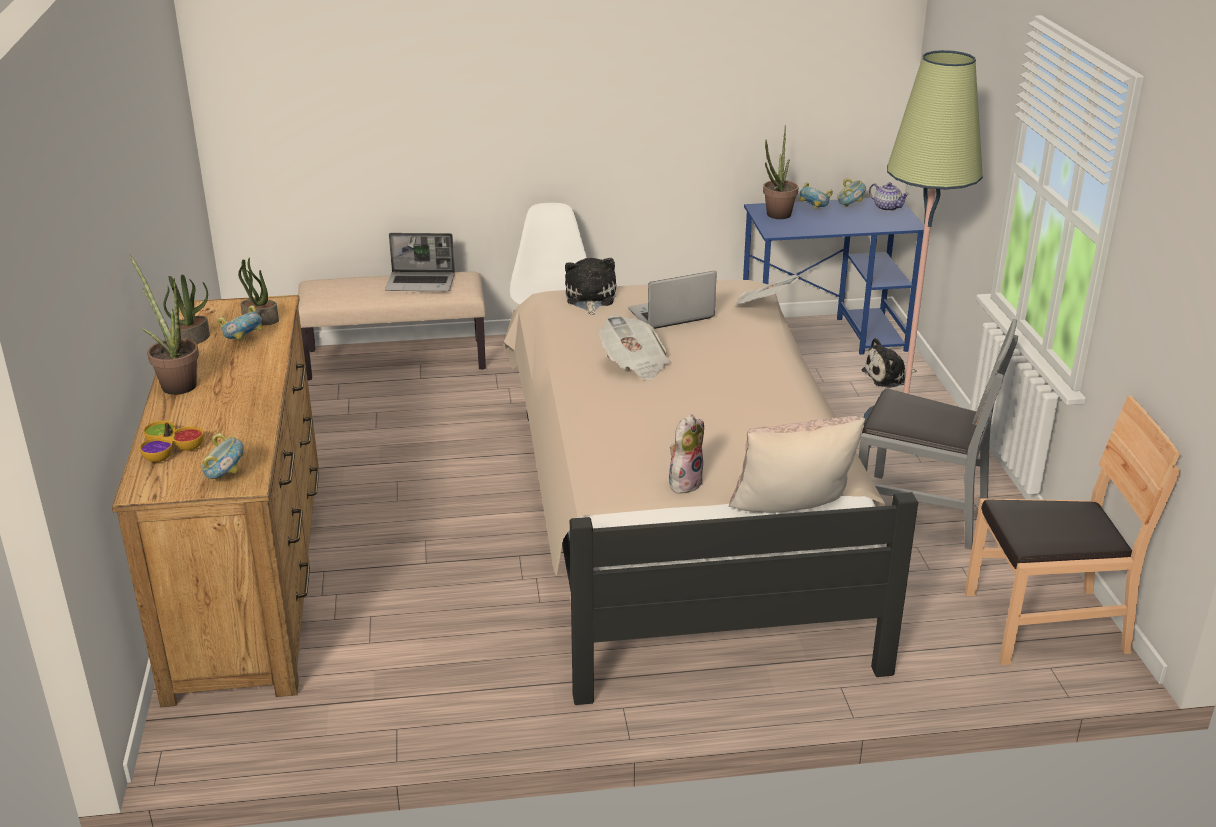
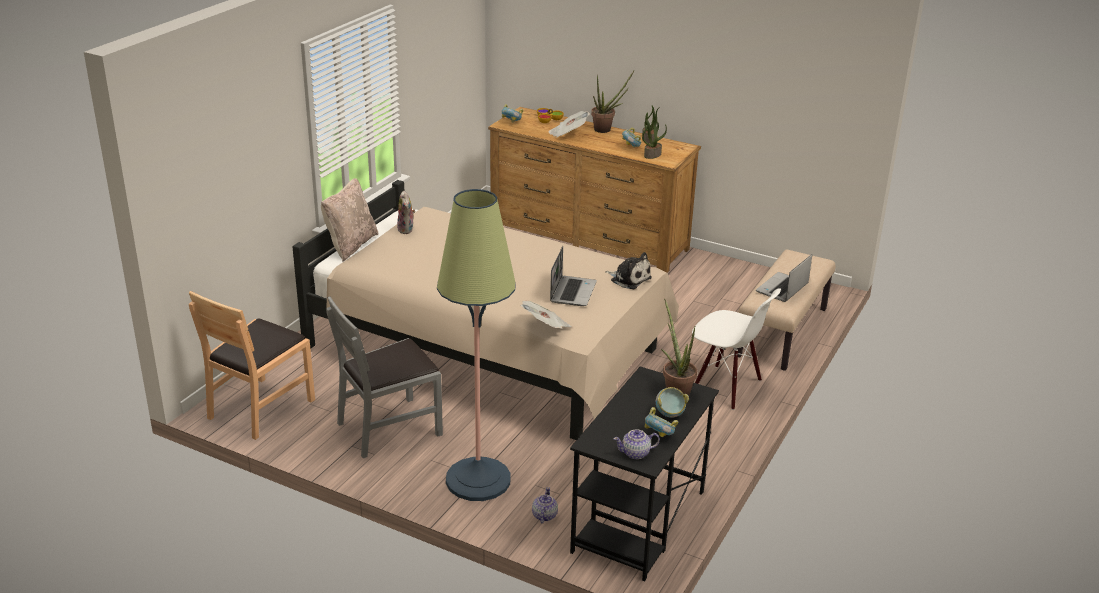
camera: 125 degrees right, 0 degrees up
newspaper [599,315,670,381] -> newspaper moved to [549,111,590,138]
blue desk [743,198,924,355] -> black desk [570,366,719,582]
plush toy [862,338,917,388] -> teapot [532,487,558,523]

